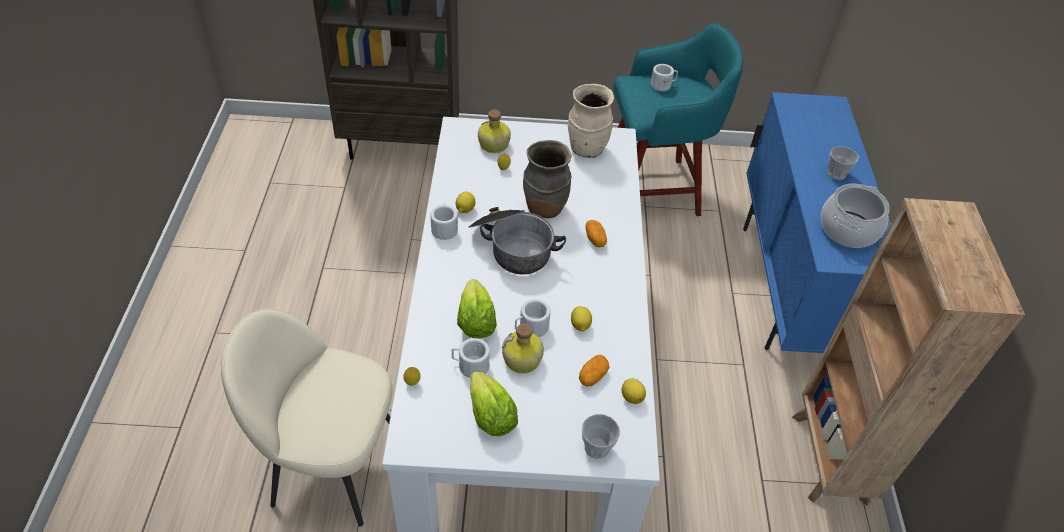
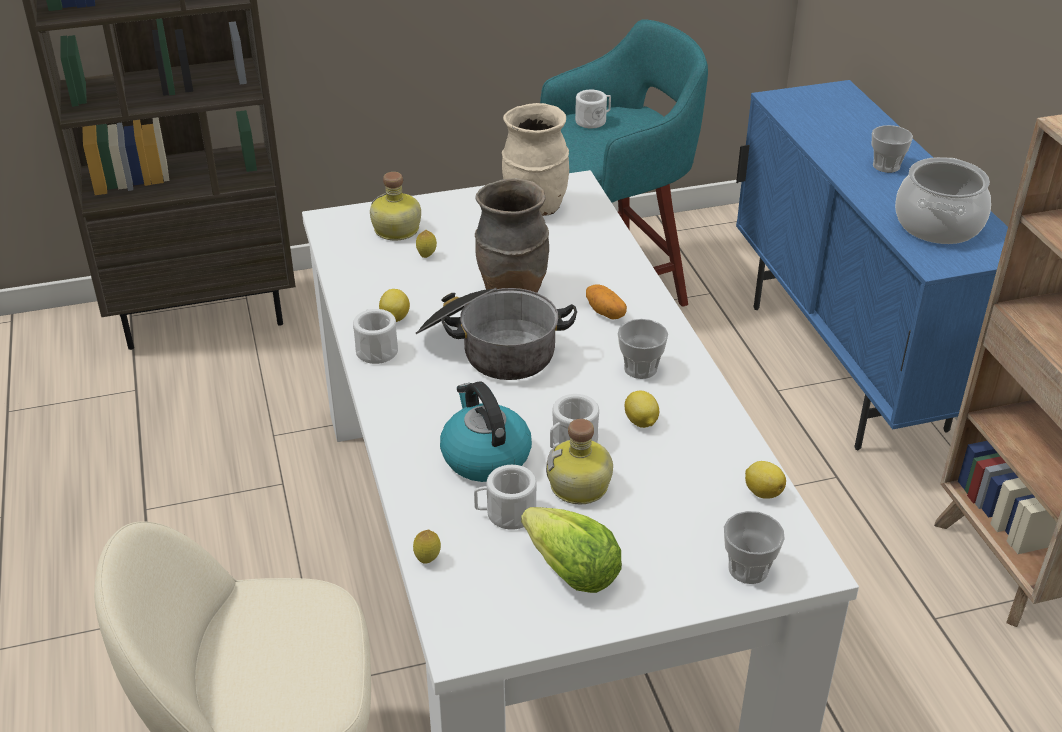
camera: 15 degrees left, 10 degrees down
lettuce [457,279,497,339] -> kettle [440,382,532,482]
potato [579,355,609,386] -> none
none -> cup [618,319,668,379]

